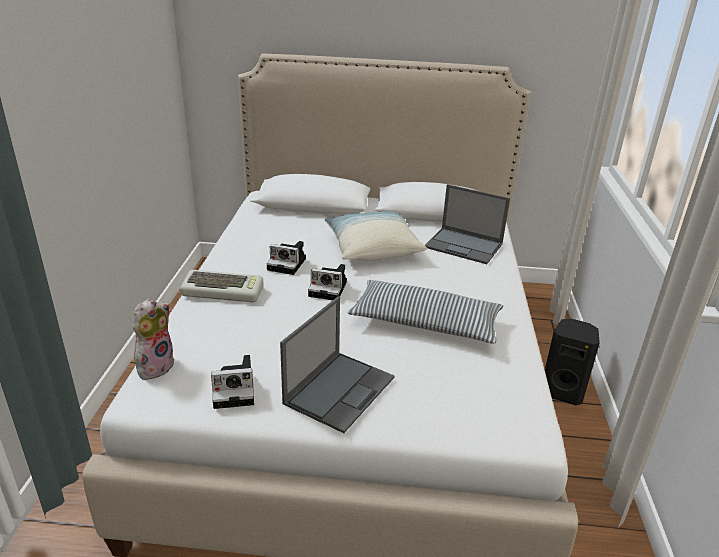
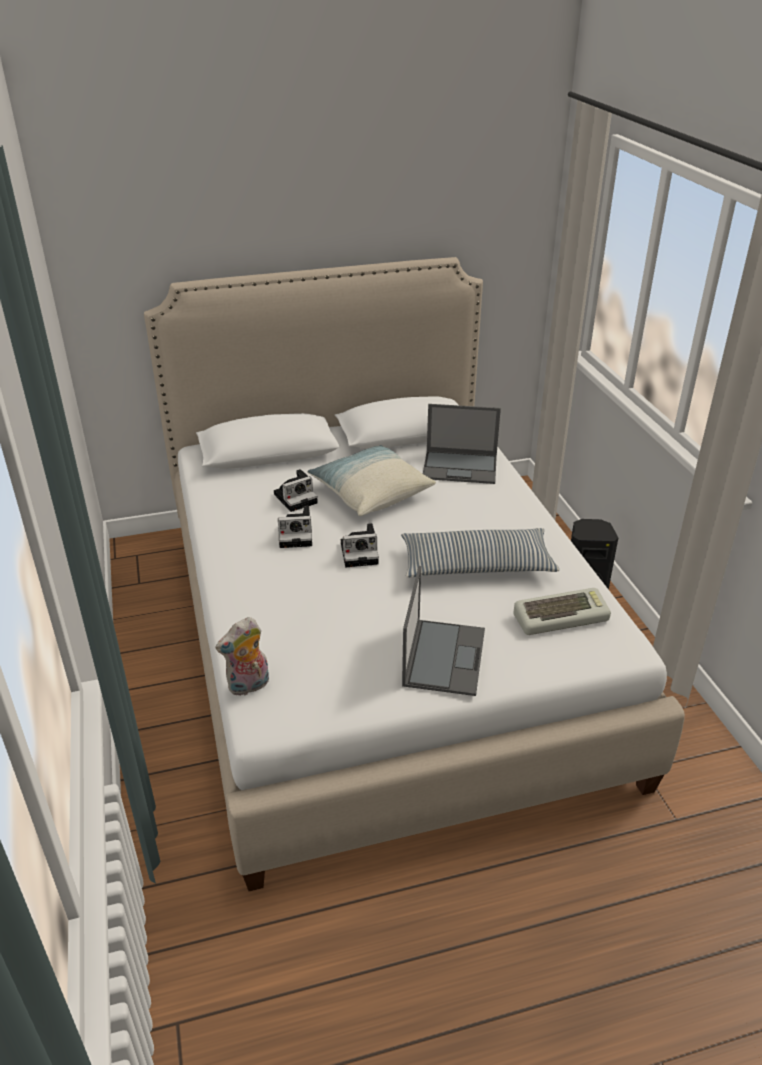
camera: 20 degrees left, 5 degrees up
plush toy [132,298,174,380] -> plush toy turned 135 degrees counterclockwise [215,617,269,696]
keyboard [180,270,264,302] -> keyboard moved to [513,588,611,635]
camera [211,355,254,409] -> camera moved to [274,469,318,512]

